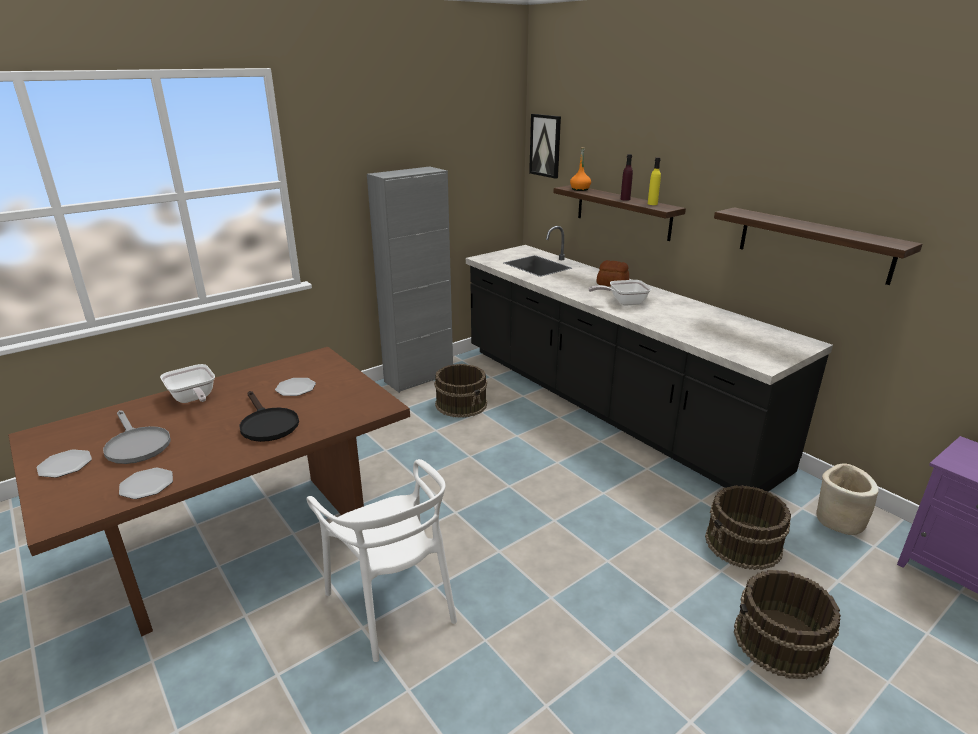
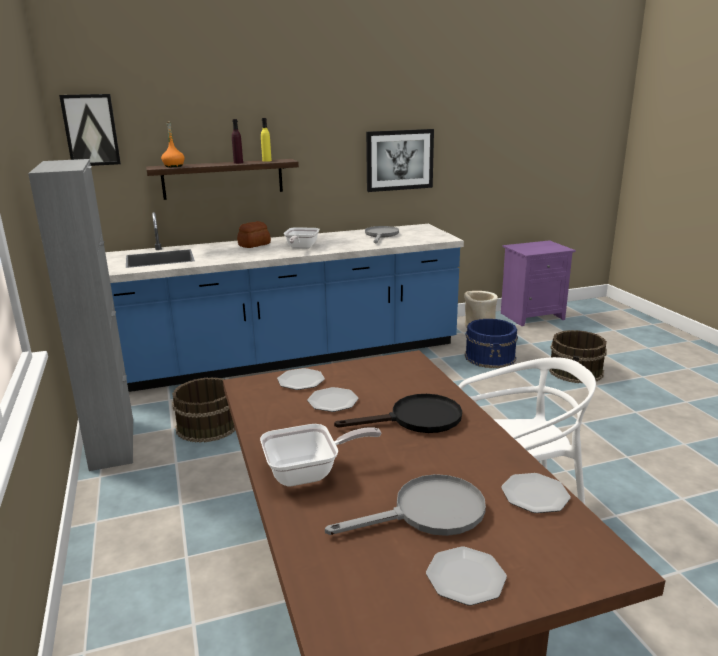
camera: 70 degrees left, 5 degrees down
black counter [466,226,833,492] -> blue counter [105,212,464,392]
brown bucket [705,485,791,570] -> blue bucket [465,319,518,368]
shelf [714,207,922,285] -> picture [366,129,434,192]
none -> plate [277,368,325,390]
none -> grey frying pan [365,226,399,243]

